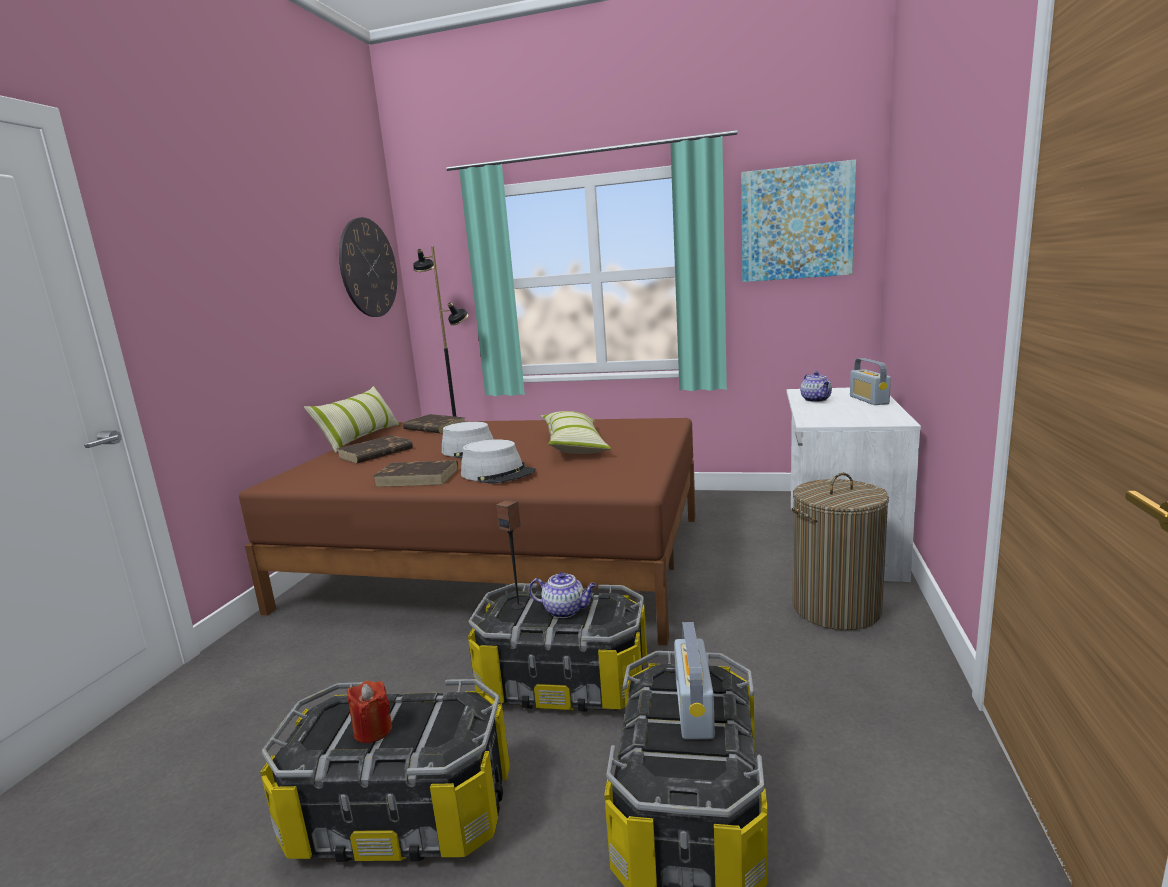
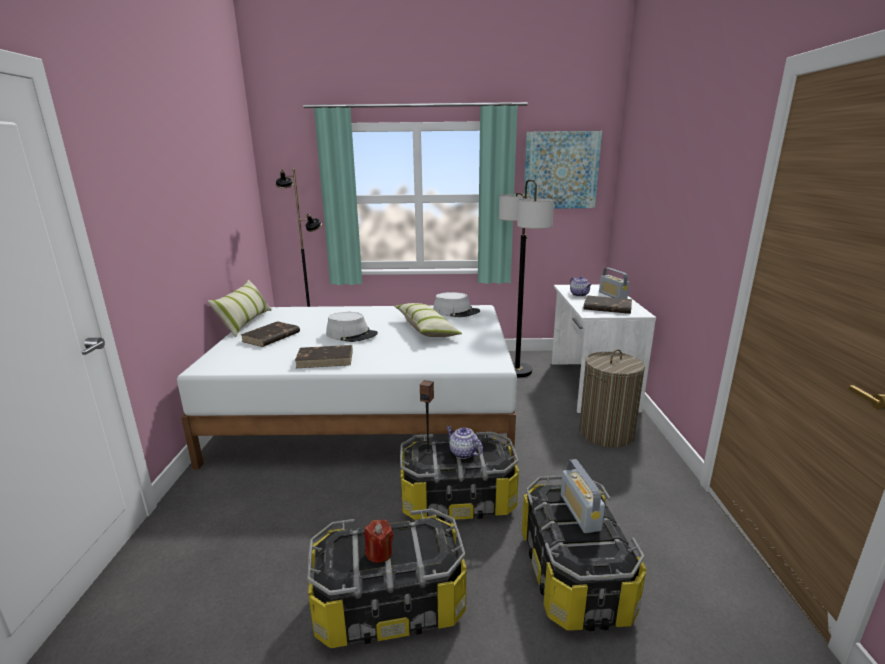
camera: 15 degrees left, 5 degrees up
brown bed [239,418,696,646] -> white bed [177,305,517,470]
wall clock [339,217,397,317] -> none
brown book [403,414,465,433] -> brown book moved to [583,295,632,314]
grey hat [461,439,536,484] -> grey hat moved to [433,292,480,317]
teapot [529,572,597,618] -> teapot turned 135 degrees counterclockwise [446,426,483,459]
none -> floor lamp [499,179,554,377]

